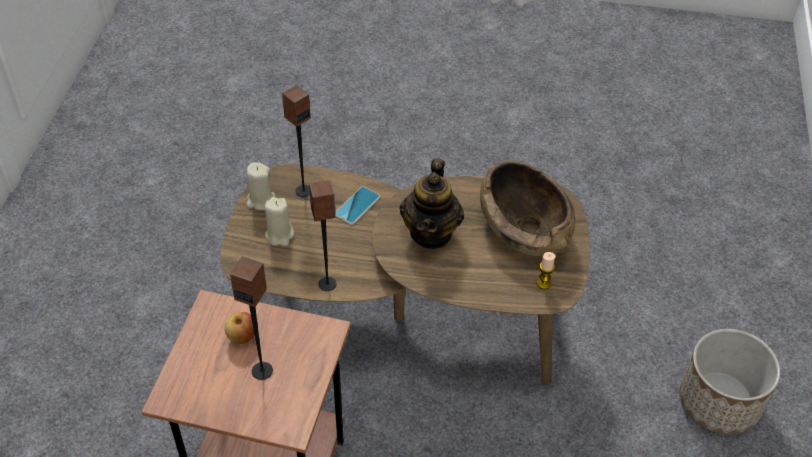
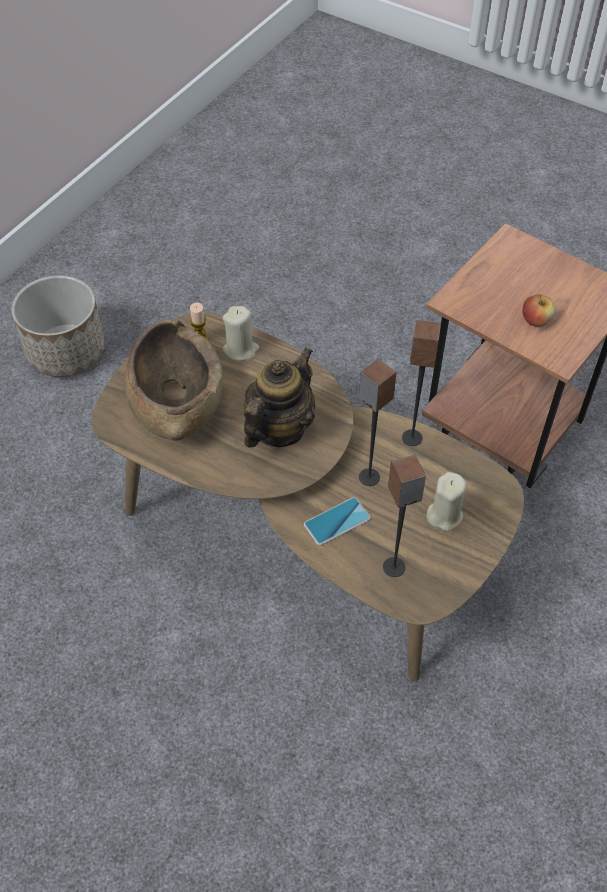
camera: 155 degrees left, 5 degrees up
speaker [230,256,273,380] -> speaker moved to [359,359,396,486]
beige candle [246,162,275,210] -> beige candle moved to [222,306,259,361]

